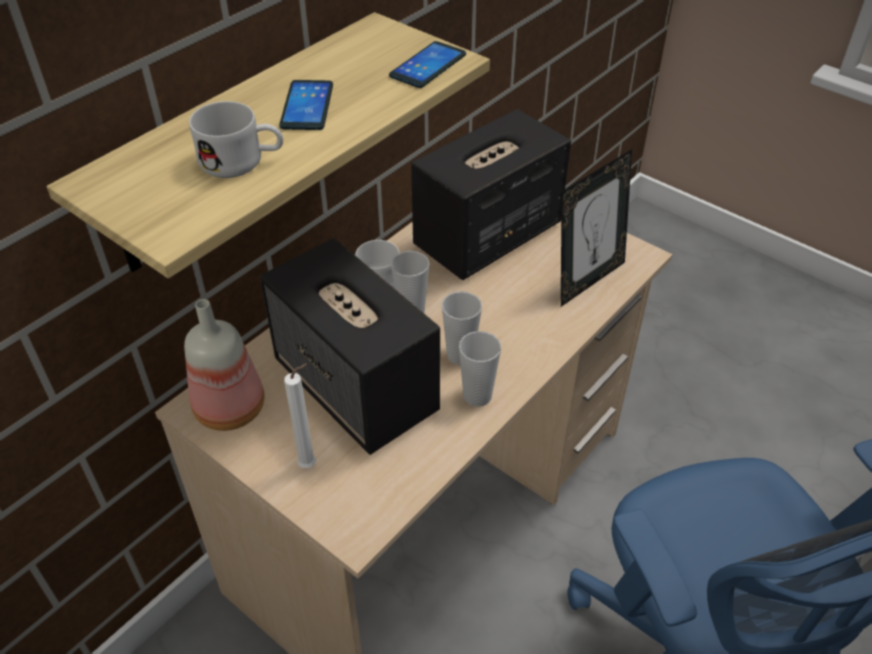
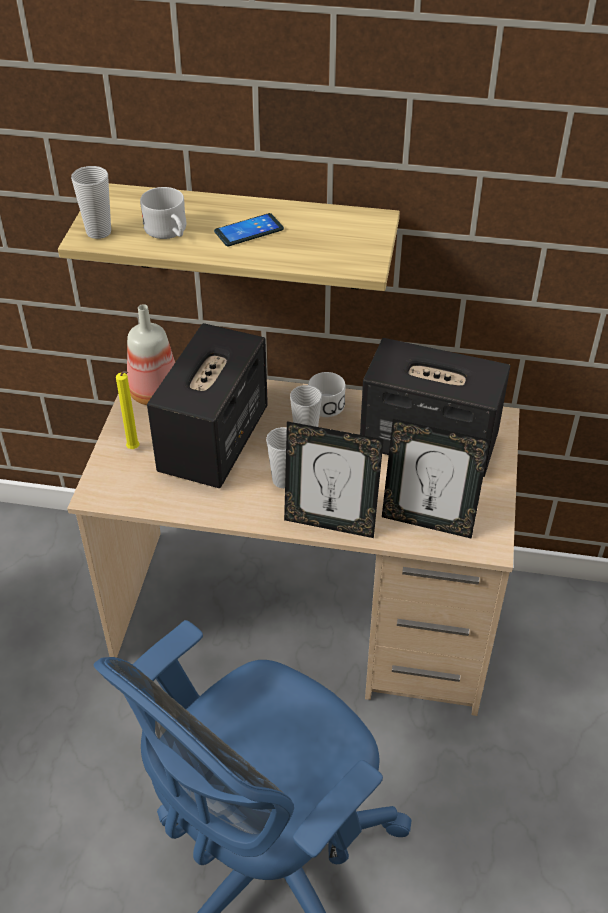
camera: 60 degrees right, 0 degrees up
white candle [284,363,316,468] -> yellow candle [116,371,140,449]
phone [389,41,466,88] -> none
cup [459,331,501,407] -> cup moved to [71,166,111,239]
none -> picture frame [284,421,384,538]

